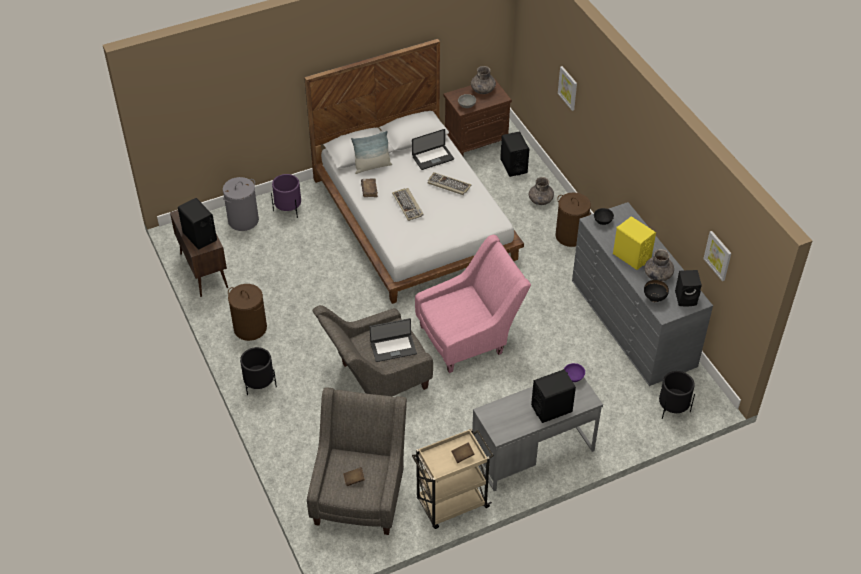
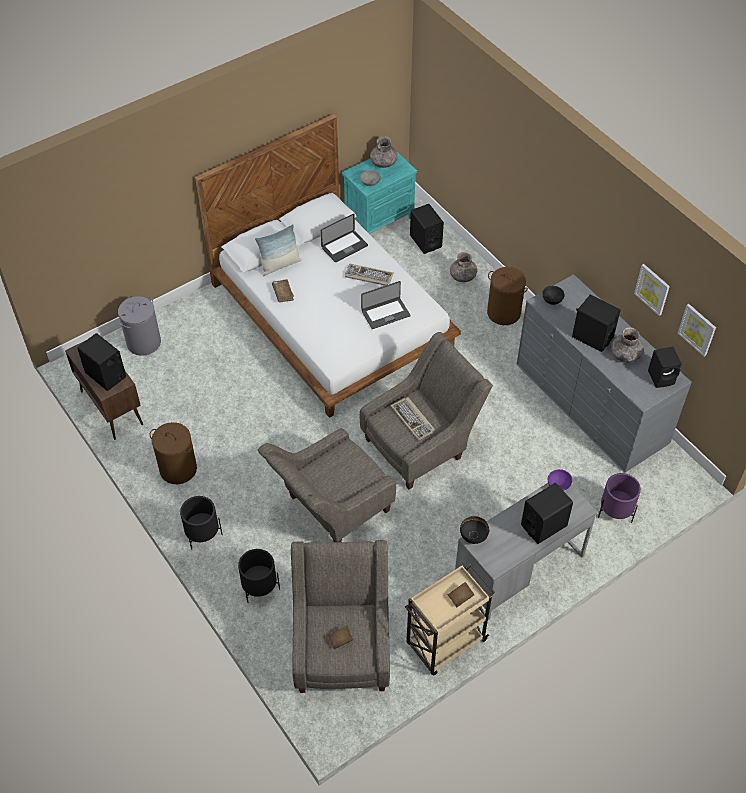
camera: 10 degrees left, 5 degrees up
purple planter [271,174,301,218] -> purple planter moved to [598,473,641,523]
laptop [370,318,417,362] -> laptop moved to [361,281,411,329]
keyboard [392,188,424,221] -> keyboard moved to [391,397,435,441]
pink armchair [415,235,531,373] -> grey armchair [360,332,493,489]
brown nightstand [443,78,512,156] -> turquoise nightstand [342,152,417,234]
picture [558,66,577,111] -> picture moved to [634,264,670,316]
yellow speaker [613,216,656,270] -> black speaker [572,295,621,352]
black bowl [644,280,669,302] -> black bowl moved to [460,516,489,544]
black planter [659,371,695,419] -> black planter moved to [238,549,280,603]

